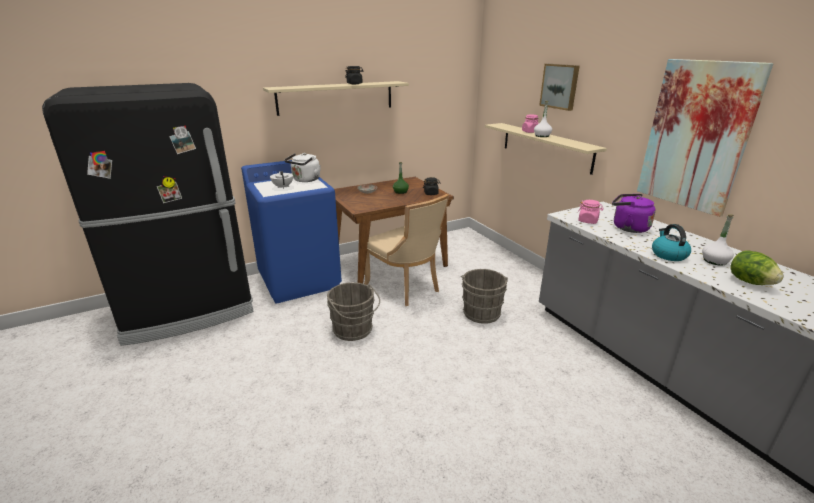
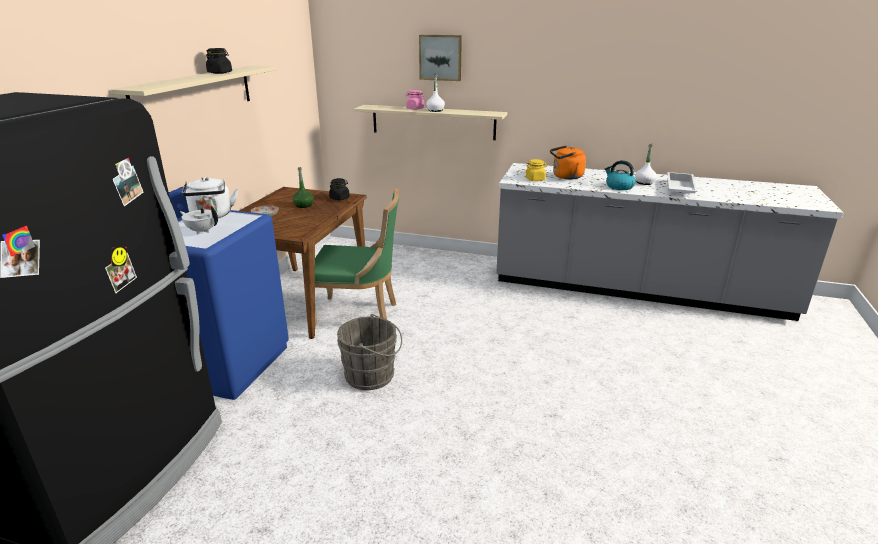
camera: 45 degrees left, 0 degrees up
beige chair [364,194,449,306] -> green chair [315,188,399,328]
grey bucket [461,269,508,324] -> none
pink jar [578,200,604,224] -> yellow jar [525,159,547,181]
purple kettle [612,194,656,233] -> orange kettle [550,145,586,179]
picture [637,59,774,217] -> none
lettuce [730,250,784,285] -> white tray [667,172,697,193]

